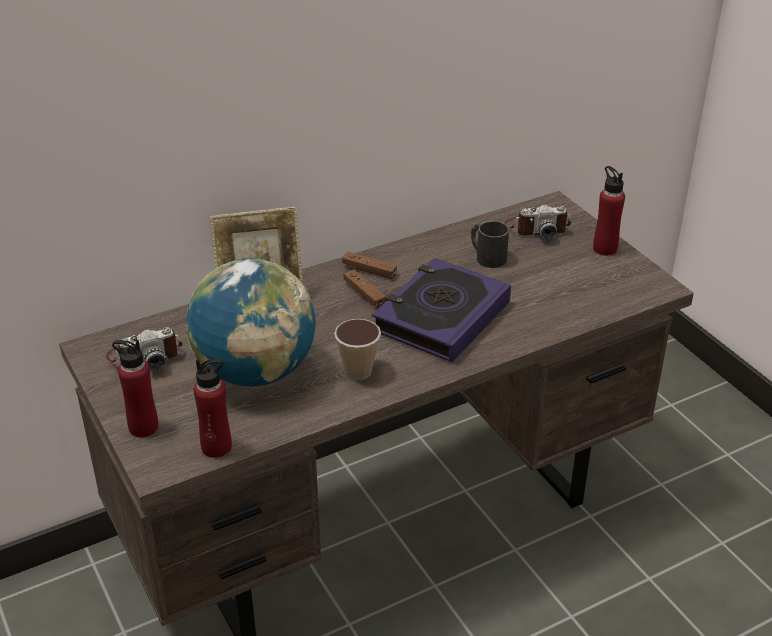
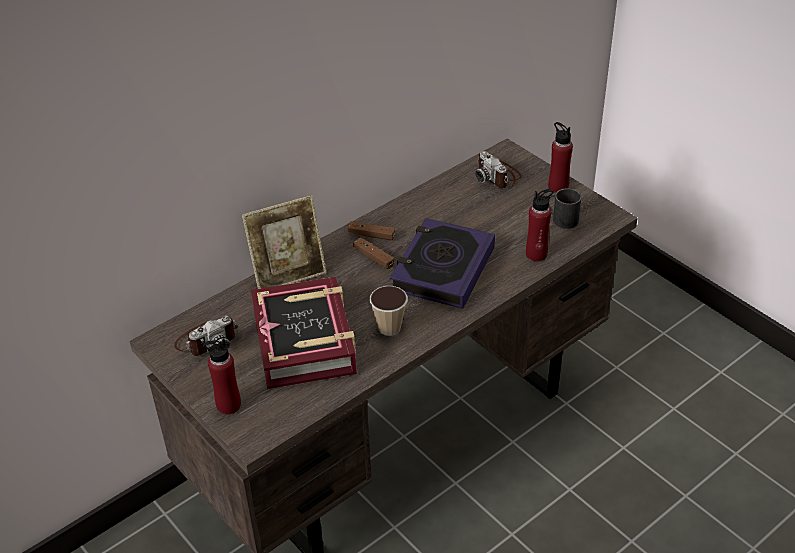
camera: 10 degrees left, 5 degrees up
globe [186,258,316,386] -> book [251,277,357,389]
red bottle [193,359,232,458] -> red bottle moved to [526,189,554,262]
black mug [471,221,509,268] -> black mug moved to [547,188,581,229]
camera [504,205,571,239] -> camera turned 75 degrees clockwise [475,151,522,189]

